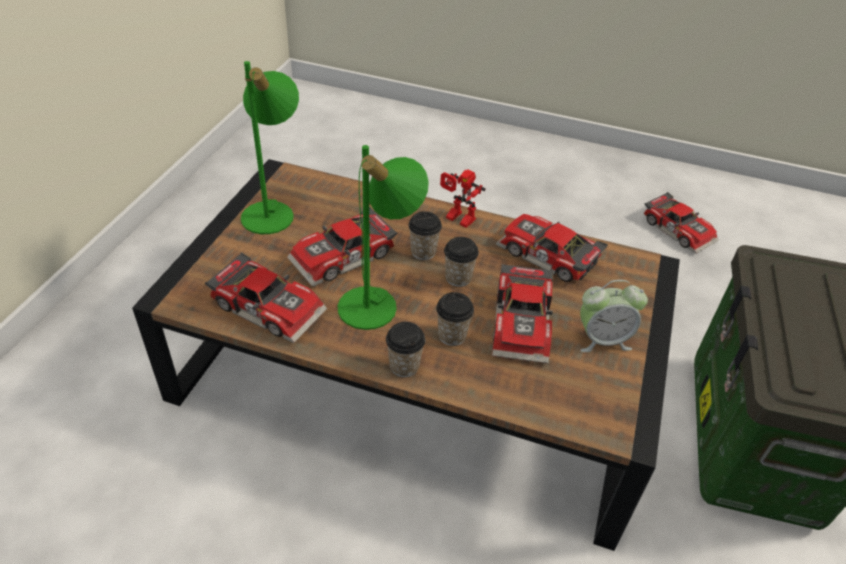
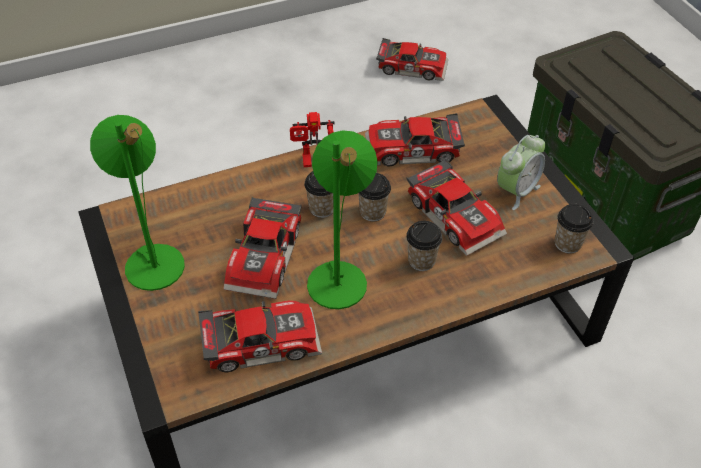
camera: 40 degrees left, 5 degrees up
cup [386,322,425,377] -> cup moved to [555,204,593,254]

